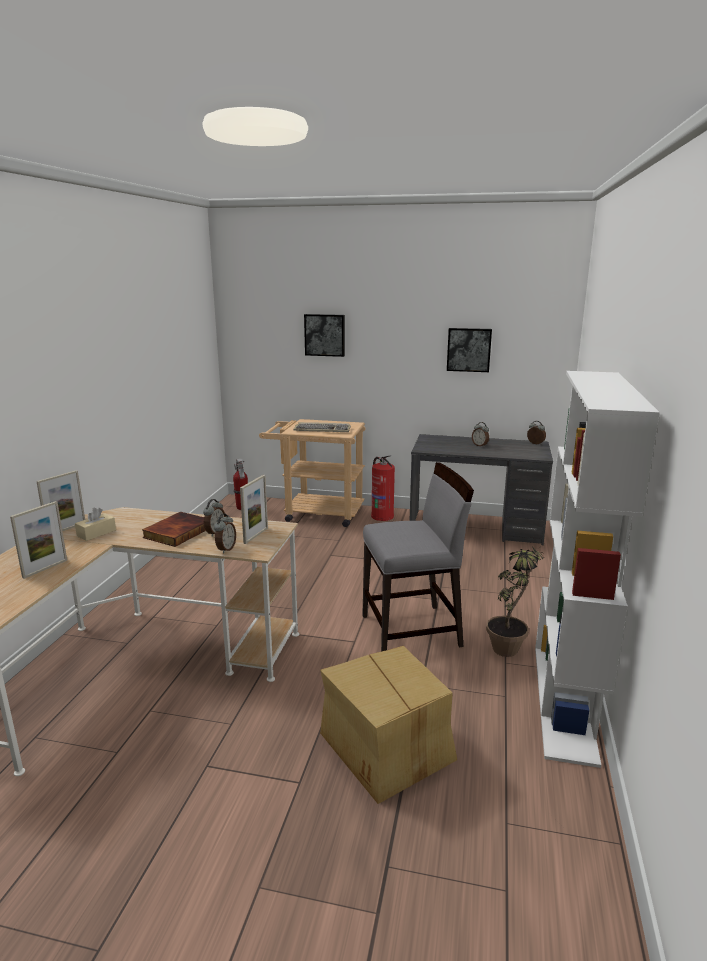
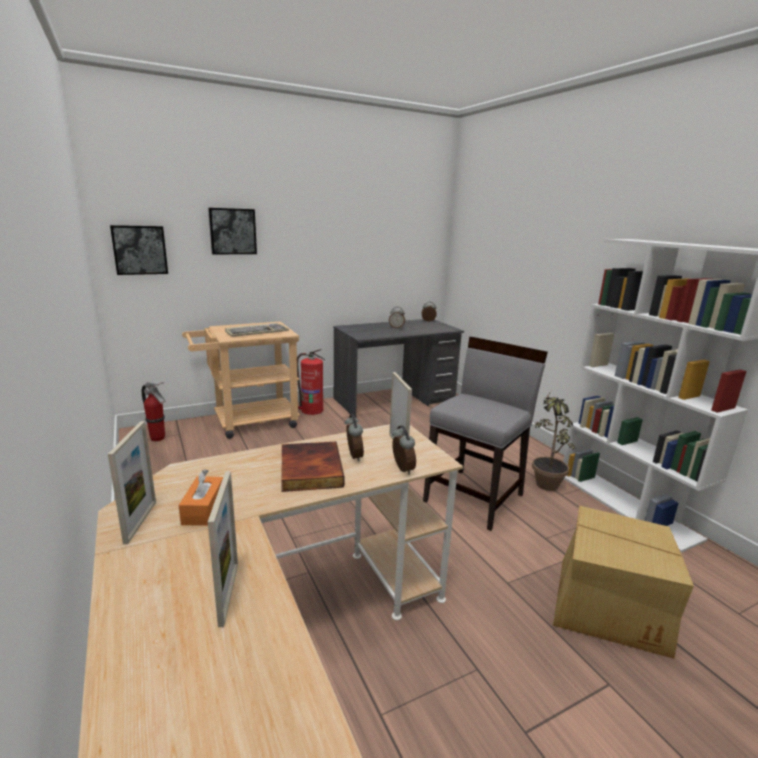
camera: 40 degrees left, 0 degrees up
beige tissue box [75,507,116,541] -> orange tissue box [179,469,223,526]
picture [447,328,492,372] -> picture moved to [110,225,168,275]

